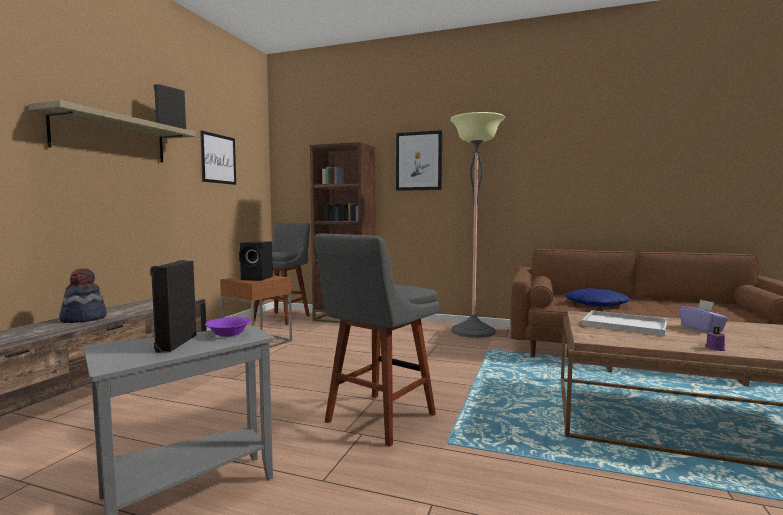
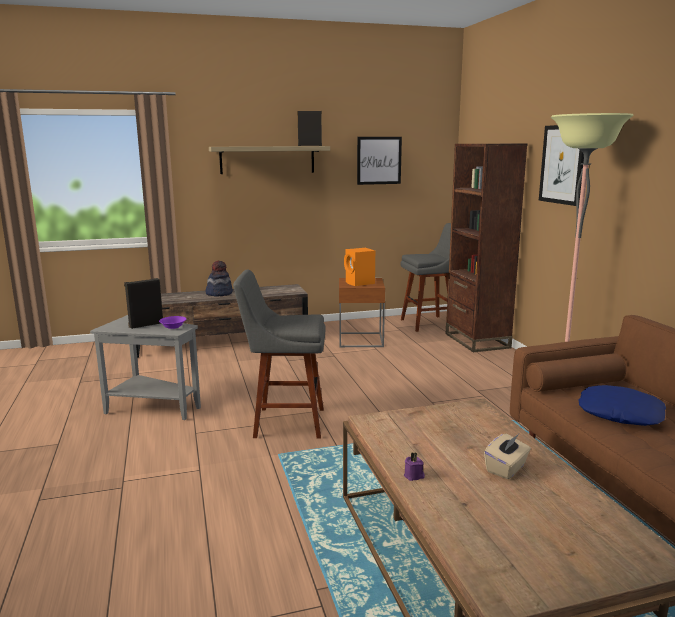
camera: 55 degrees right, 10 degrees up
black speaker [239,241,273,280] -> orange speaker [344,248,375,286]
white tray [582,310,667,336] -> none
purple tissue box [679,299,729,332] -> beige tissue box [484,433,531,479]

